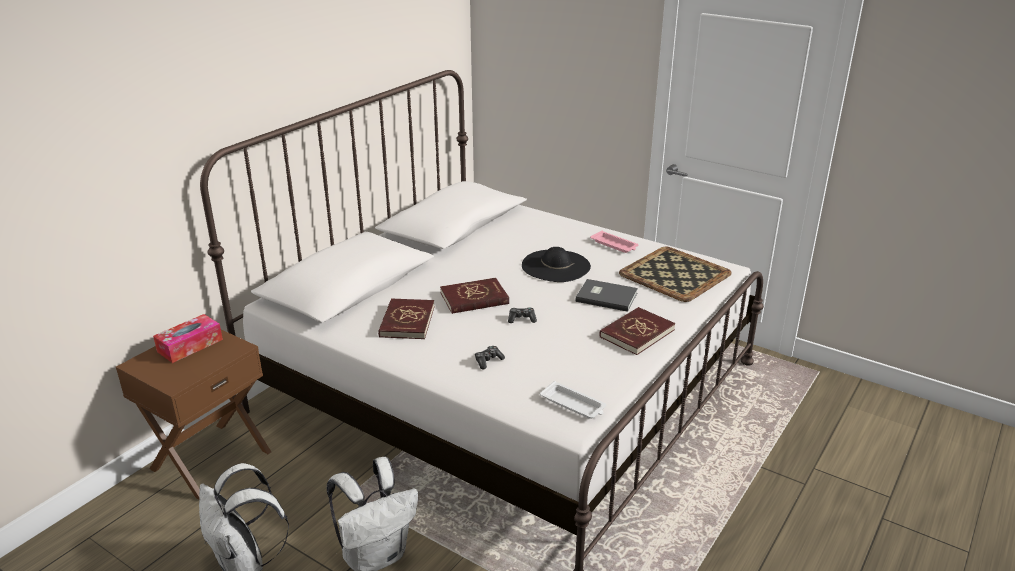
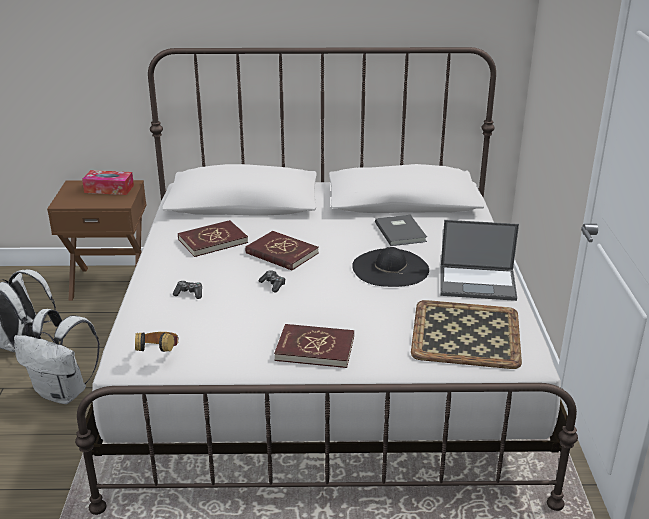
camera: 55 degrees right, 0 degrees up
white tray [540,381,607,419] -> headphones [135,332,179,352]
grey book [575,279,638,312] -> grey book moved to [375,215,427,246]
pink tray [590,231,639,253] -> laptop [440,220,519,301]

